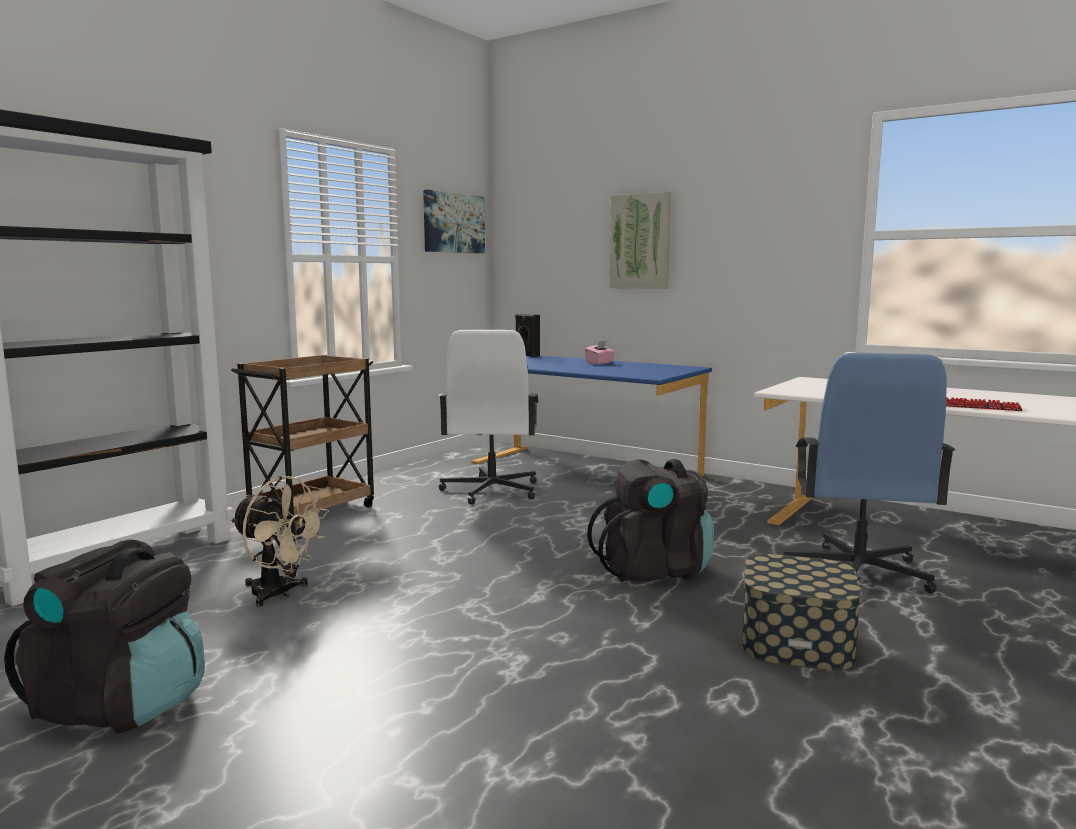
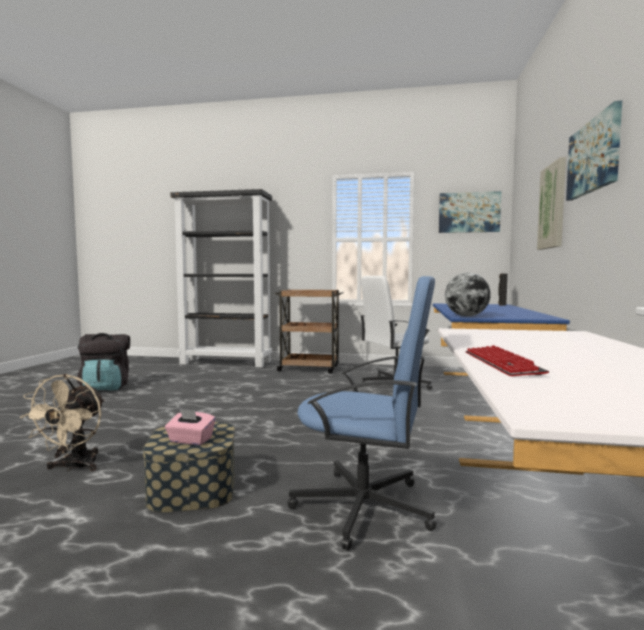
camera: 65 degrees right, 5 degrees down
beige fan [231,476,329,607] -> beige fan moved to [20,374,105,472]
pink tissue box [585,341,615,364] -> pink tissue box moved to [165,408,215,445]
black backpack [587,459,714,582] -> none
blue office chair [784,353,955,593] -> blue office chair turned 150 degrees counterclockwise [287,276,437,551]
none -> globe [445,273,491,316]
none -> picture [566,101,622,201]

